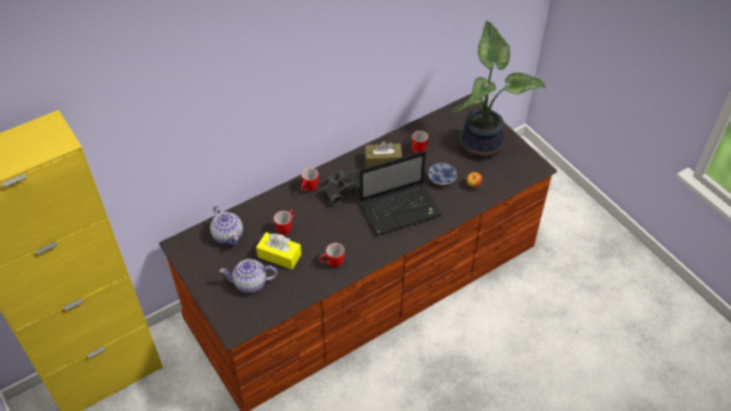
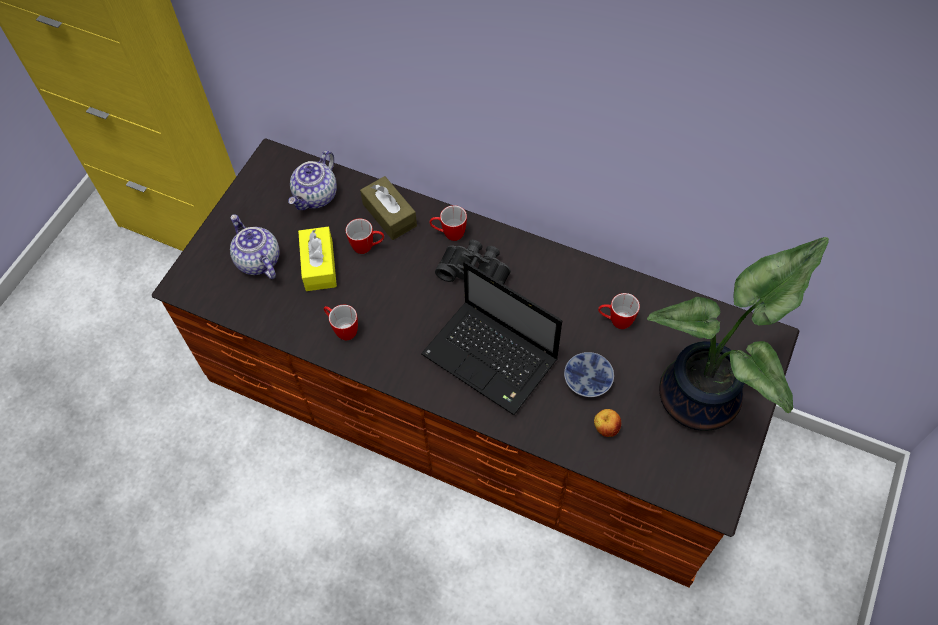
camera: 60 degrees right, 10 degrees up
brown tissue box [365,141,402,168] -> brown tissue box moved to [360,176,417,240]

